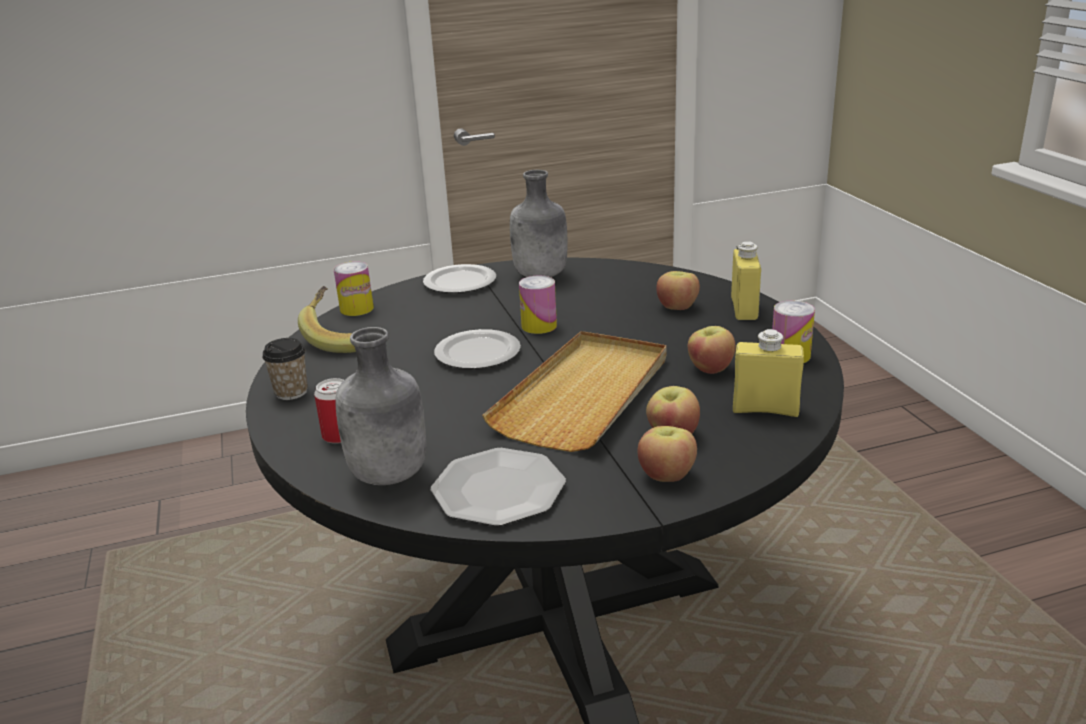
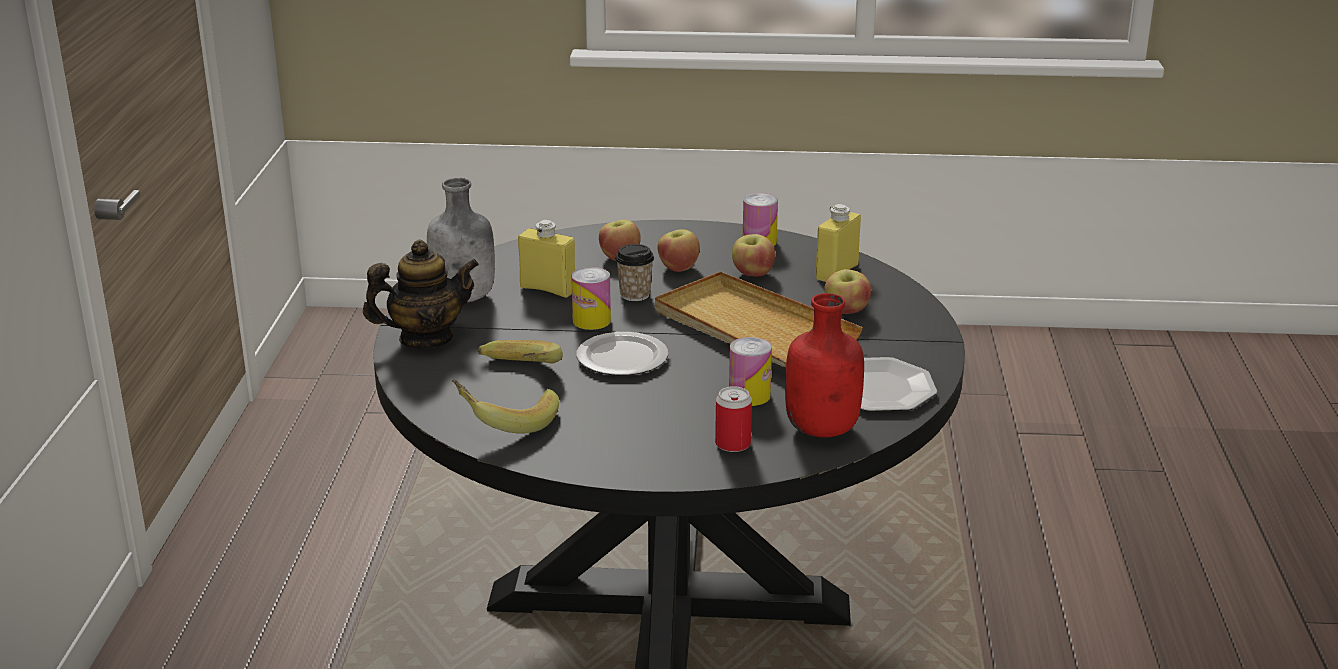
camera: 70 degrees left, 0 degrees up
cup [262,338,308,400] -> cup moved to [615,244,654,301]
can [334,261,374,316] -> can moved to [729,337,772,406]
grey bottle [335,327,426,485] -> red bottle [785,293,864,438]
plate [423,264,496,293] -> teapot [363,240,479,349]
apple [638,426,697,482] -> apple moved to [658,229,700,272]
yellow bottle [731,241,761,320] -> yellow bottle moved to [518,220,575,298]
none -> banana [478,340,563,363]

